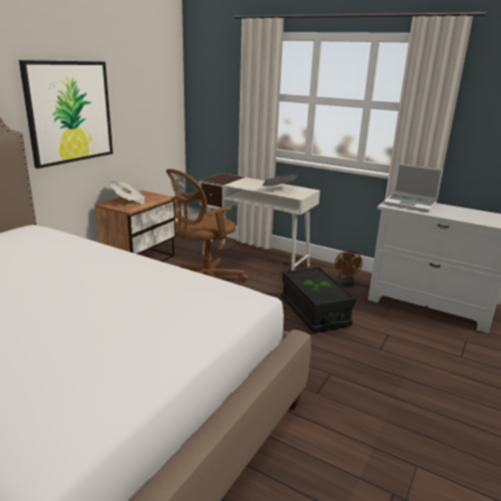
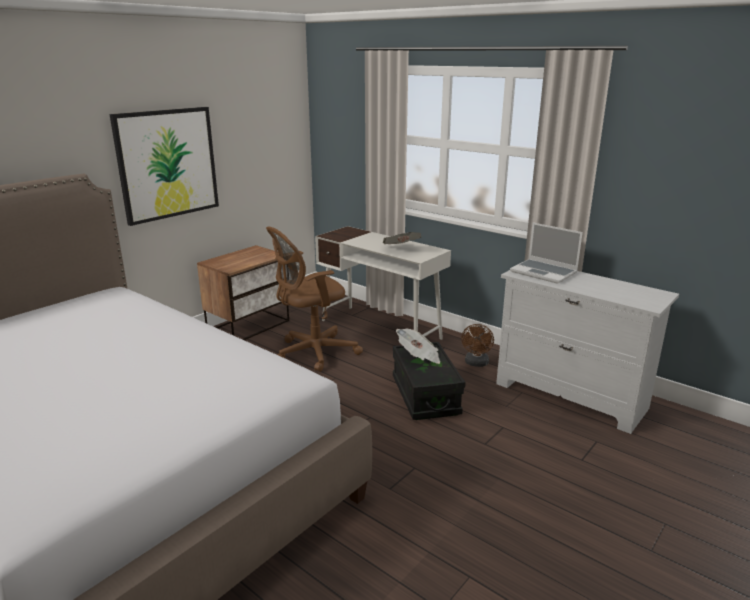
camera: 10 degrees right, 0 degrees up
newspaper [110,181,145,204] -> newspaper moved to [396,329,440,364]

